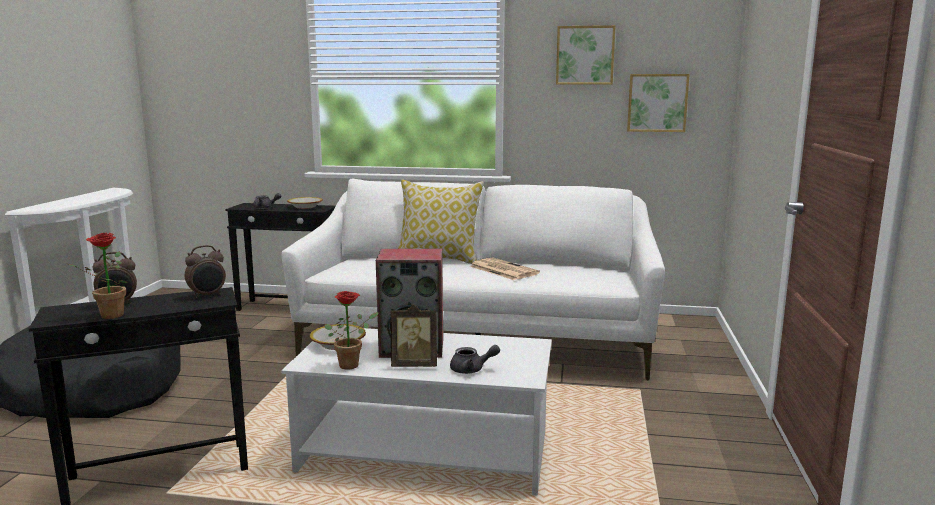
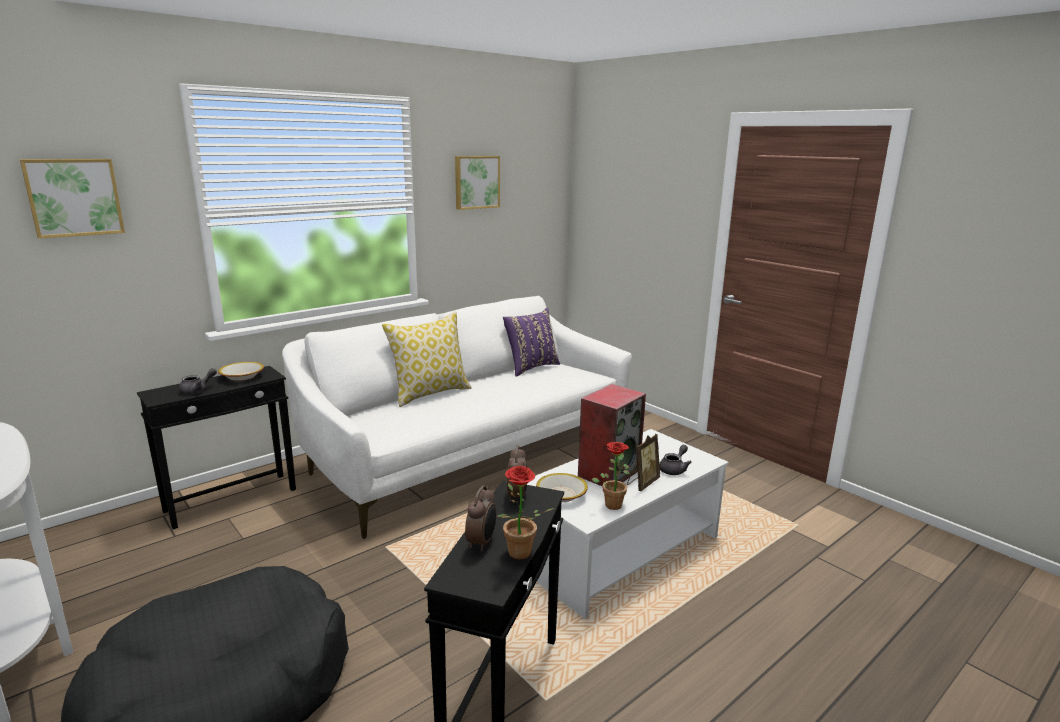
camera: 50 degrees left, 5 degrees up
newspaper [470,257,540,280] -> none
picture [627,74,690,132] -> picture moved to [20,159,125,239]
none -> purple pillow [503,308,560,376]

